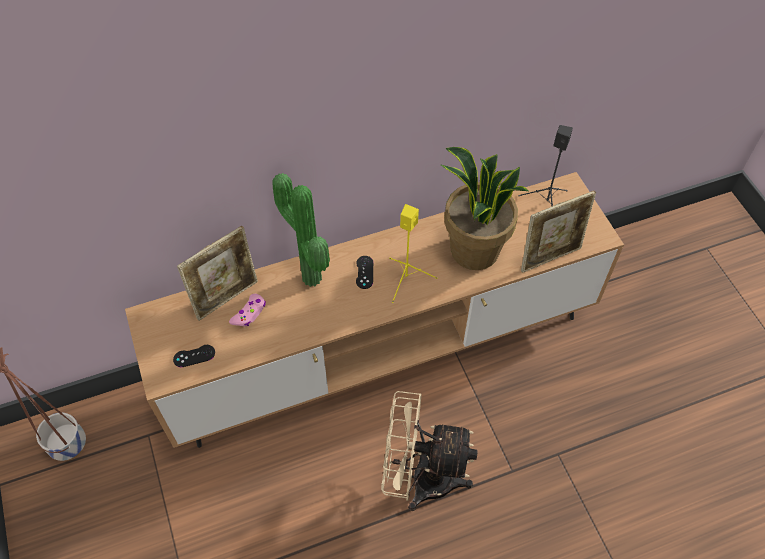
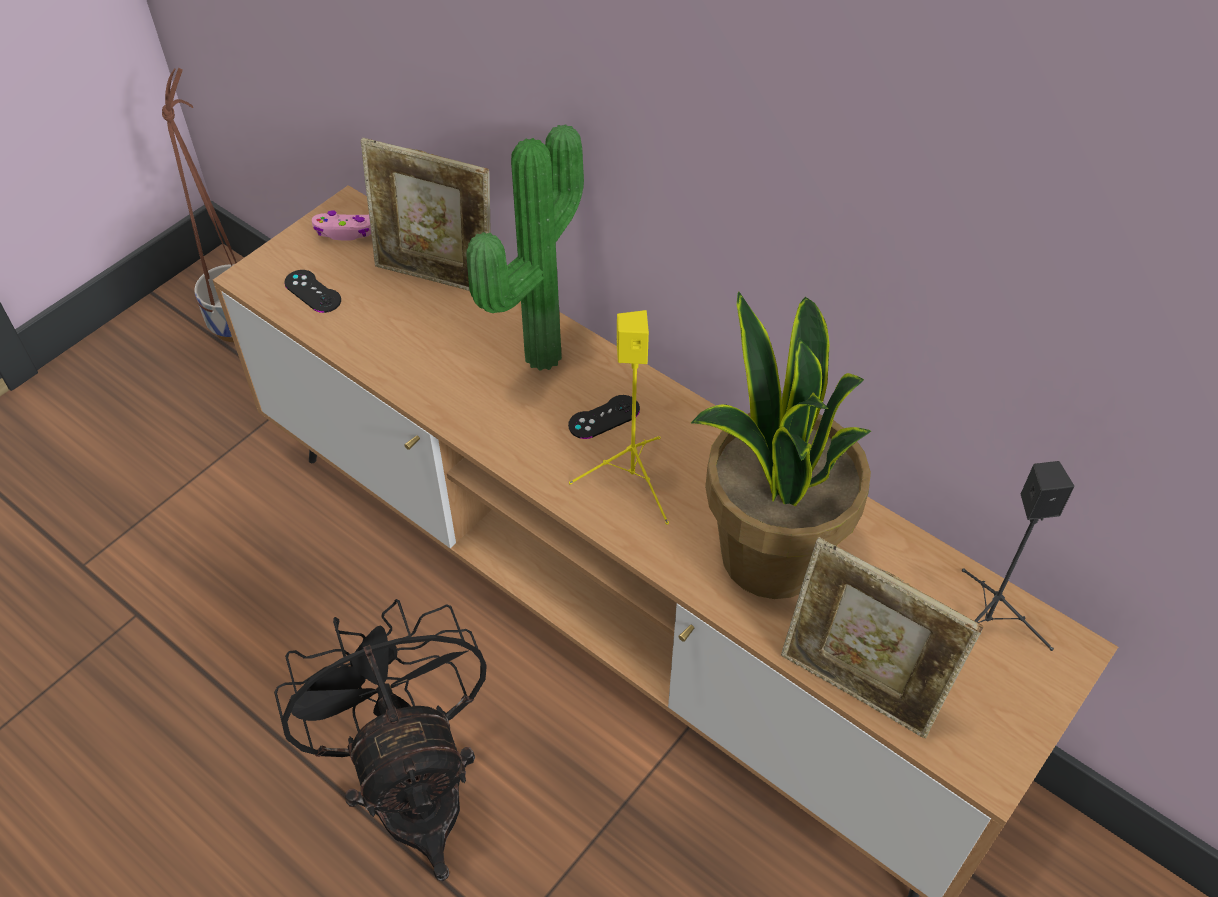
camera: 60 degrees right, 5 degrees down
pink game controller [229,294,266,327] -> pink game controller moved to [312,210,371,241]
beige fan [381,391,478,511] -> black fan [274,599,487,881]

